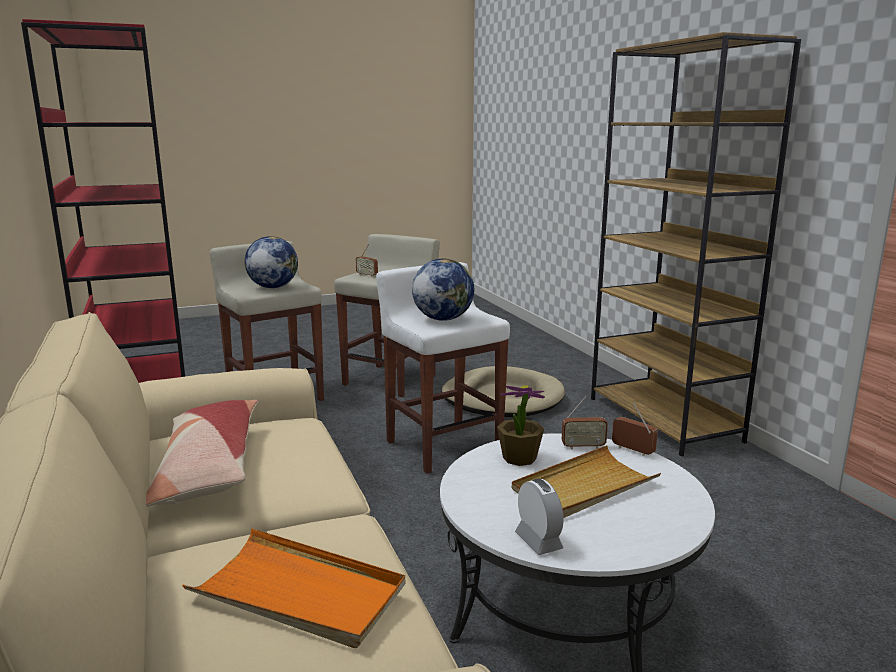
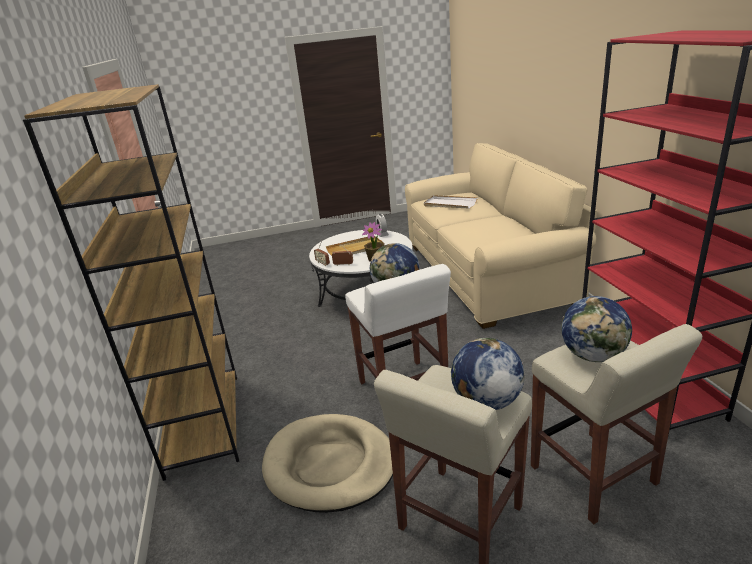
camera: 170 degrees left, 10 degrees up
pillow [146,400,258,506] -> none
orange tray [182,528,406,648] -> white tray [424,195,478,209]
radio [356,244,378,277] -> globe [451,338,524,410]

